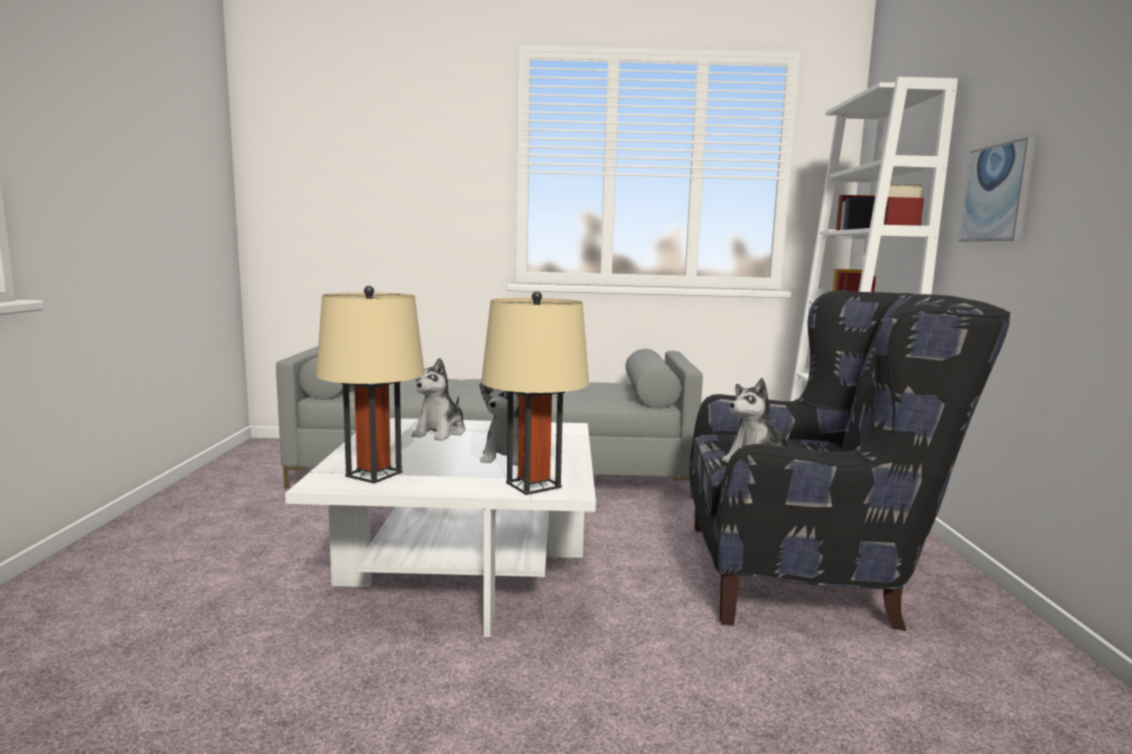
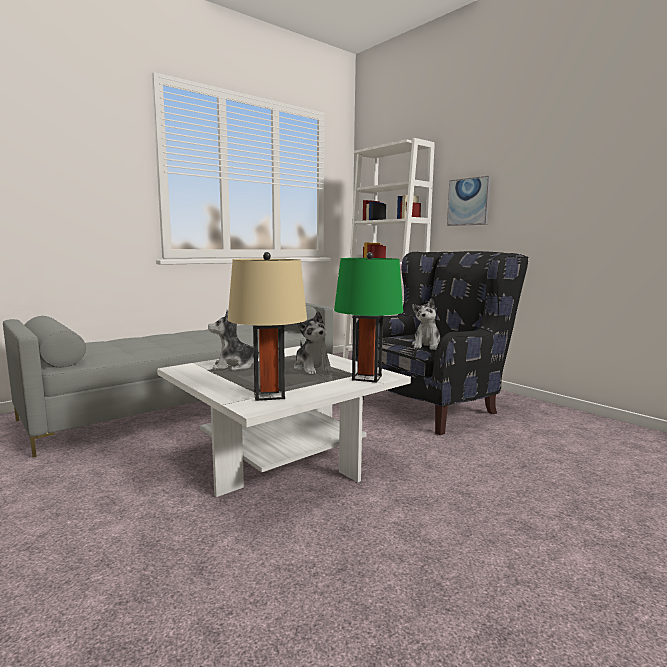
camera: 40 degrees left, 0 degrees up
plush toy [412,358,466,441] -> plush toy turned 105 degrees clockwise [208,310,259,371]
beige table lamp [481,291,589,495] -> green table lamp [334,252,403,383]

